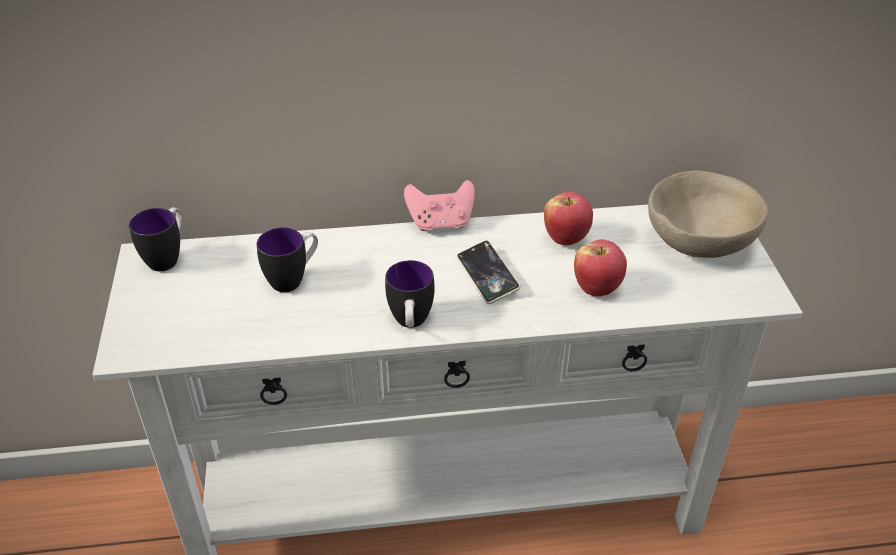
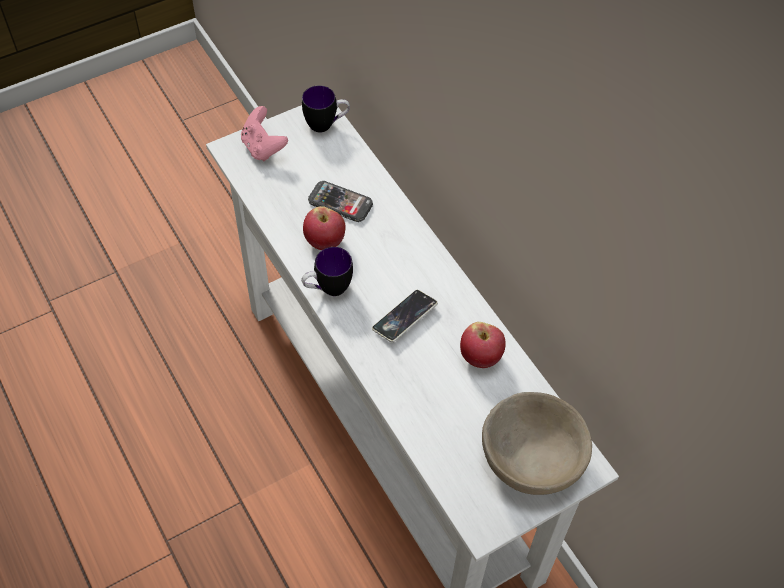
camera: 65 degrees right, 15 degrees up
mug [257,227,318,292] -> phone [308,181,373,222]
pink game controller [404,180,475,231] -> pink game controller moved to [241,106,288,162]
apple [574,239,627,296] -> apple moved to [303,206,346,250]

